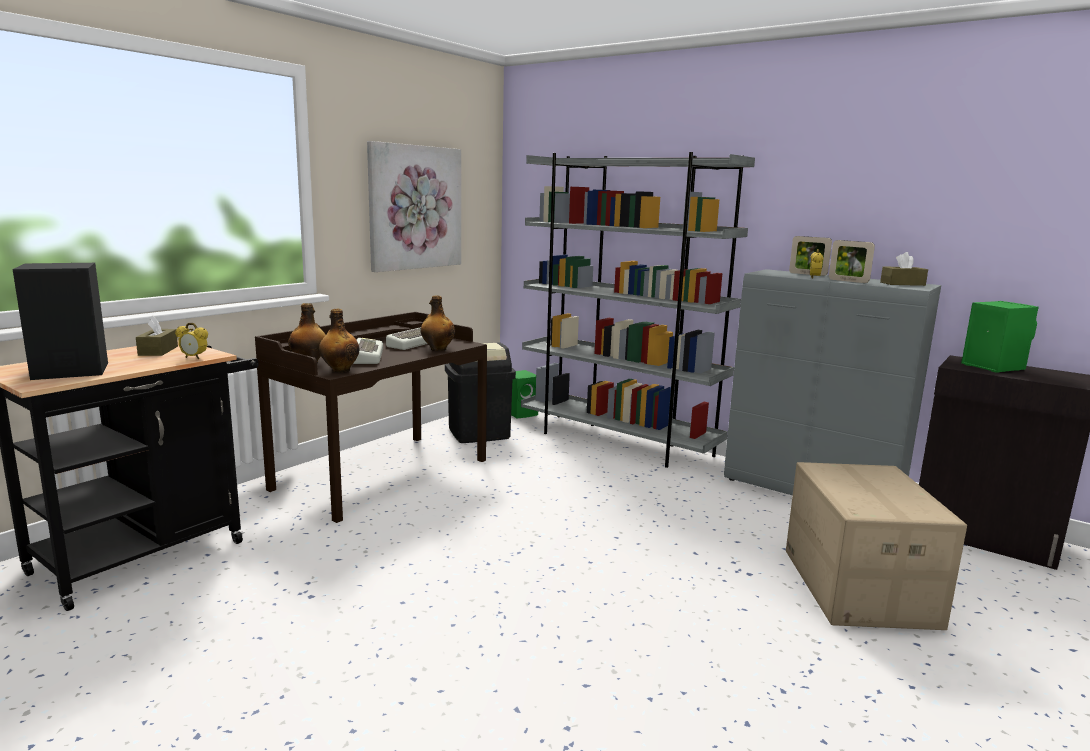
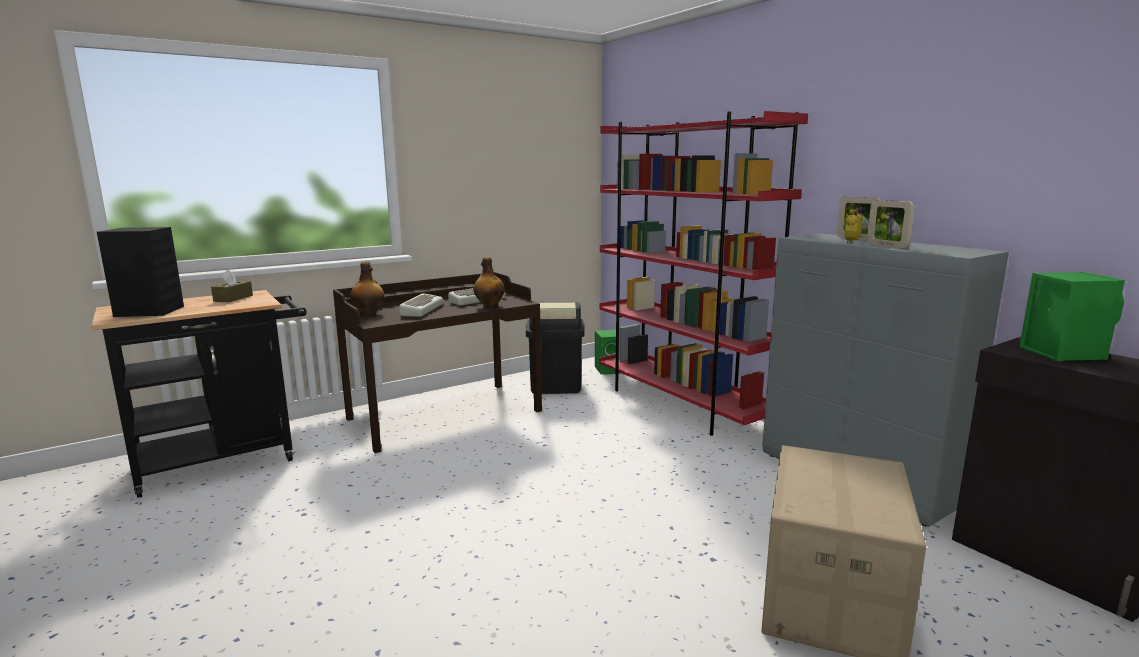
camera: 20 degrees right, 0 degrees up
alarm clock [175,323,208,359] -> none
bottle [319,309,359,372] -> none
picture [367,141,461,272] -> none
grey bookcase [521,152,755,468] -> red bookcase [599,111,808,436]
brown tissue box [880,252,928,286] -> none

